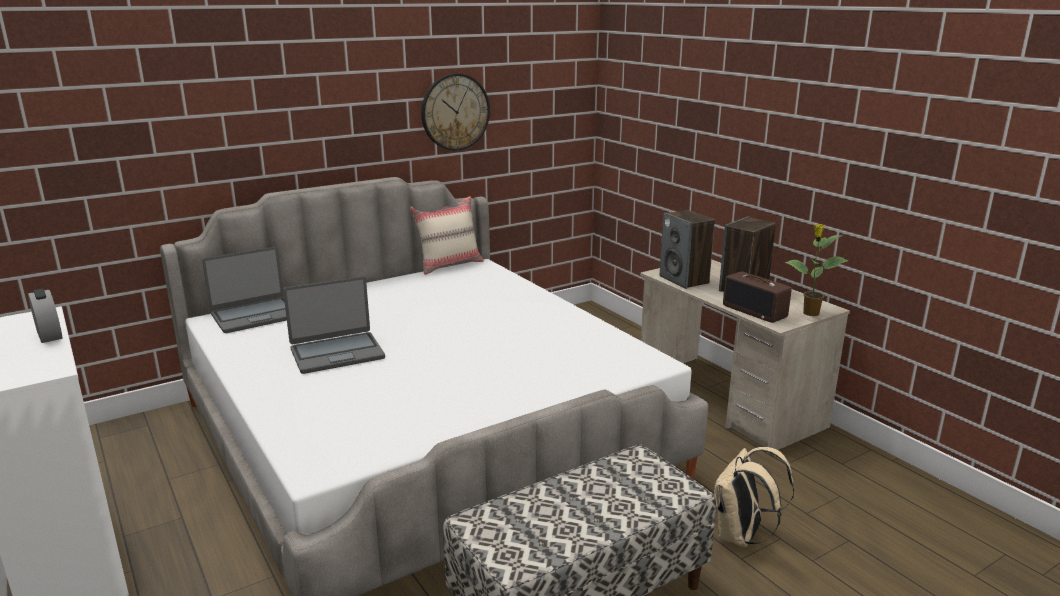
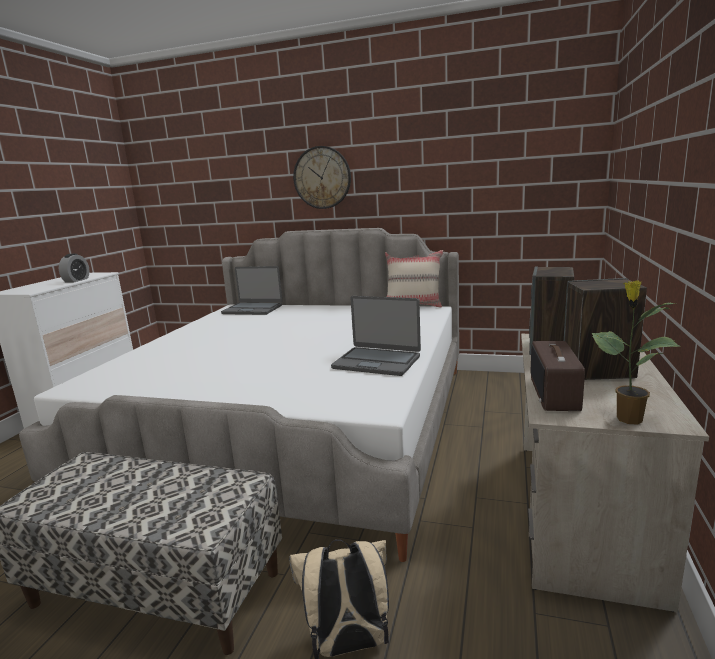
camera: 50 degrees right, 5 degrees down
laptop [283,276,385,374] -> laptop moved to [331,296,421,376]
wall clock [421,73,490,150] -> wall clock moved to [293,146,351,209]

